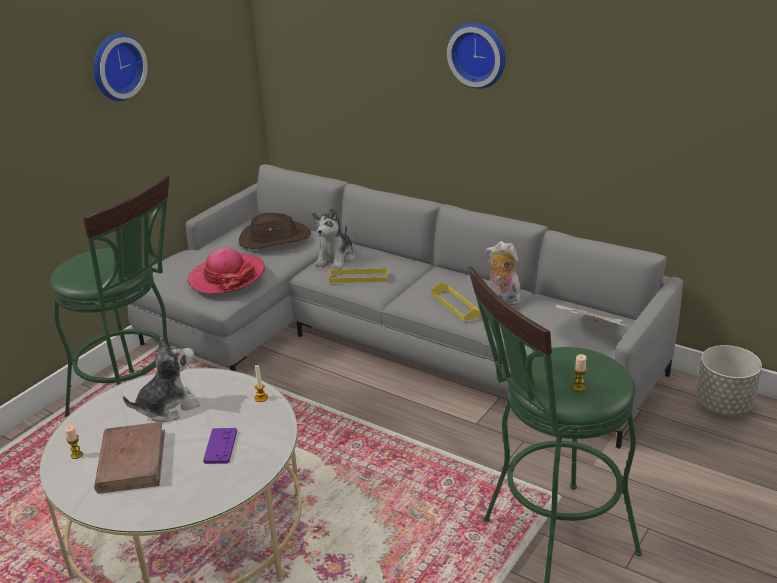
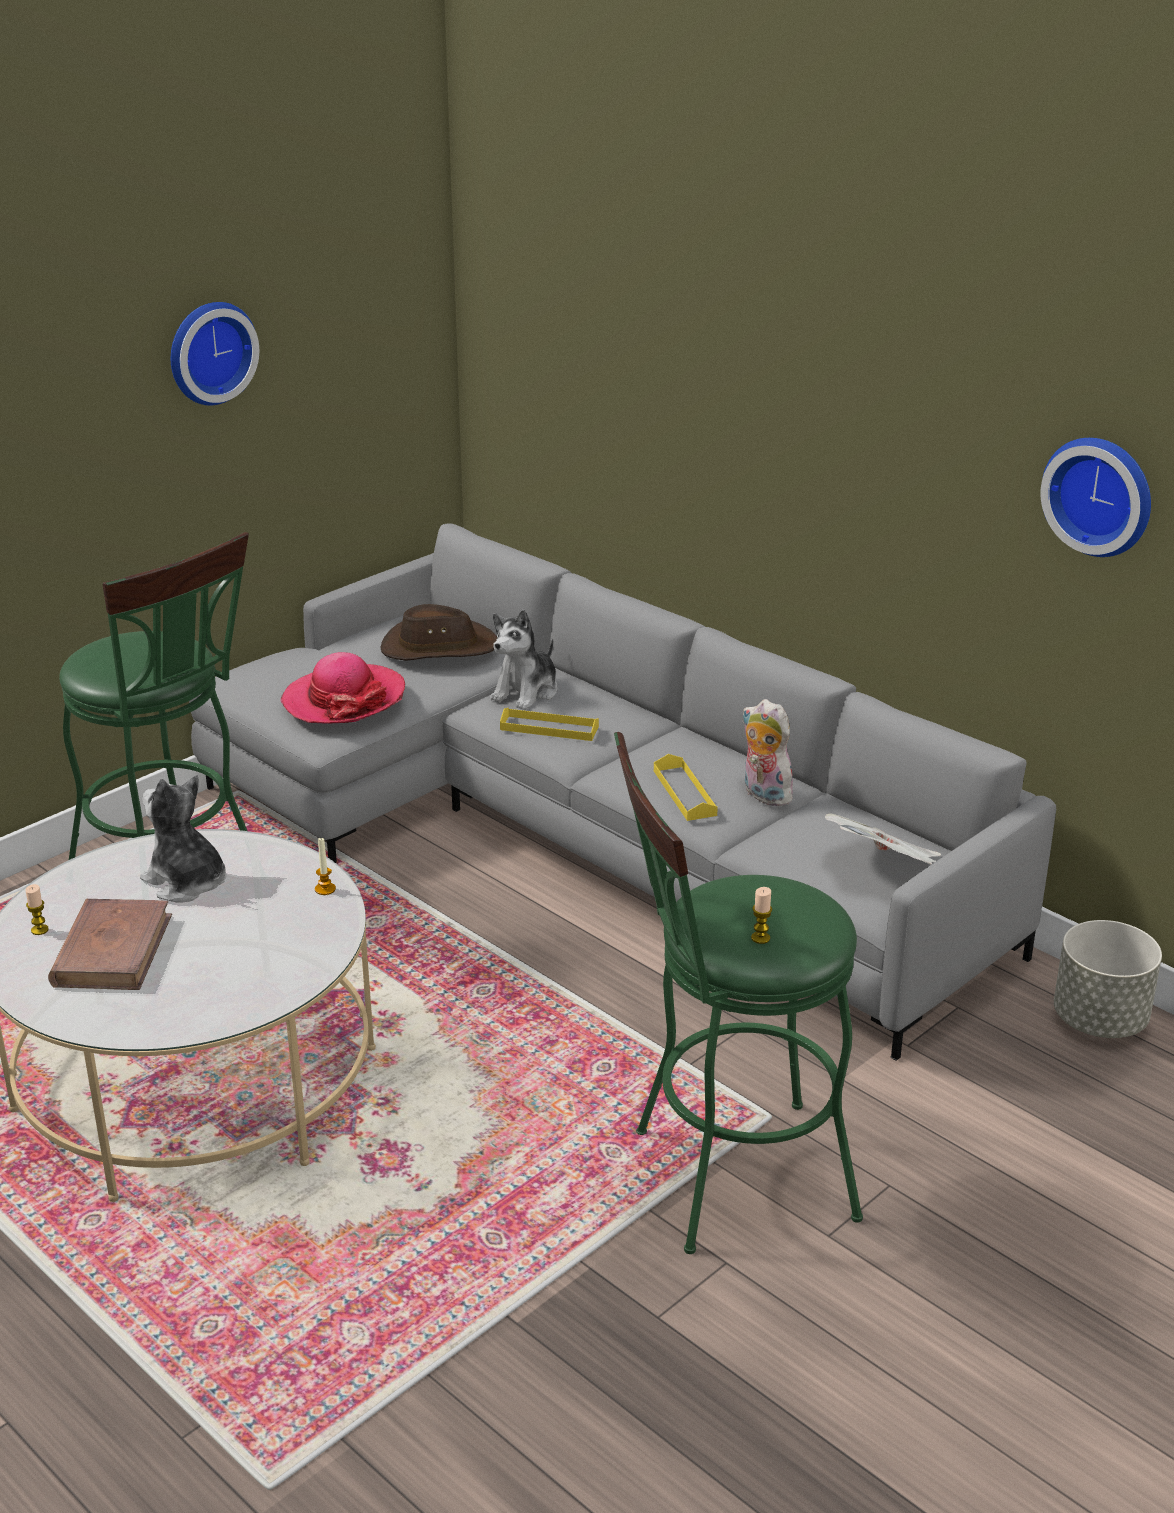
camera: 10 degrees right, 0 degrees up
plush toy [123,337,200,422] -> plush toy turned 120 degrees counterclockwise [140,775,226,903]
purple game controller [203,428,237,464] -> none
wall clock [447,23,506,89] -> wall clock moved to [1040,438,1151,557]

